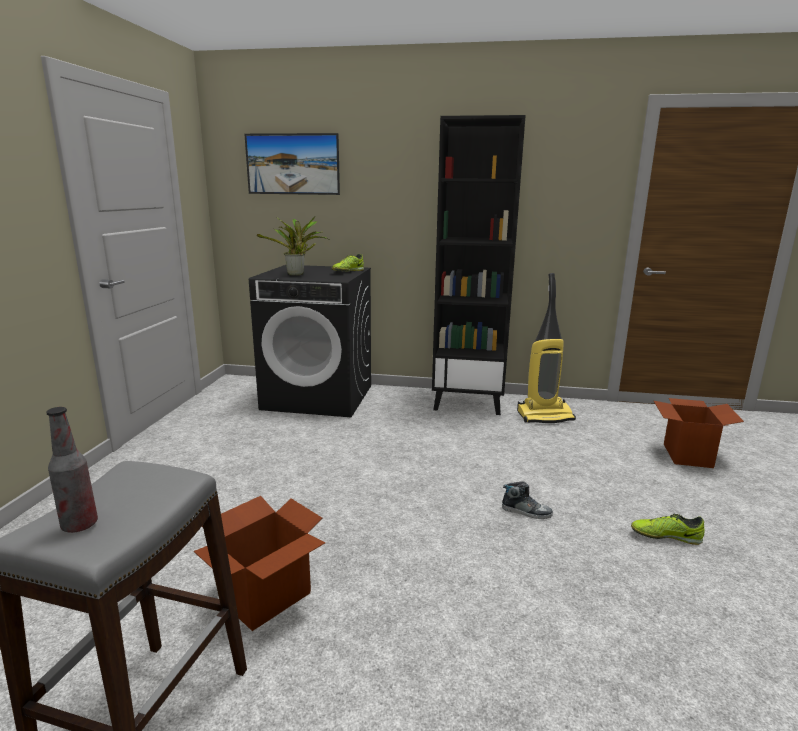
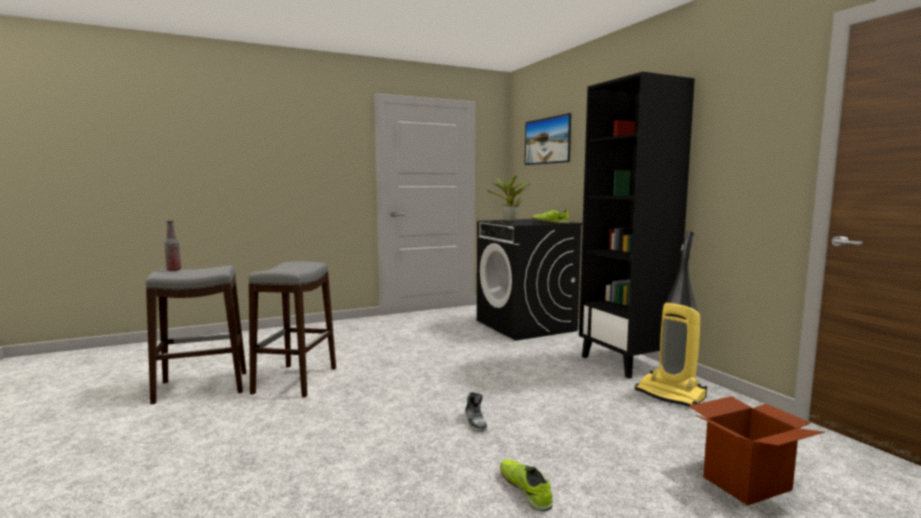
camera: 55 degrees right, 10 degrees down
cardboard box [194,496,325,631] -> grey stool [249,262,336,397]

